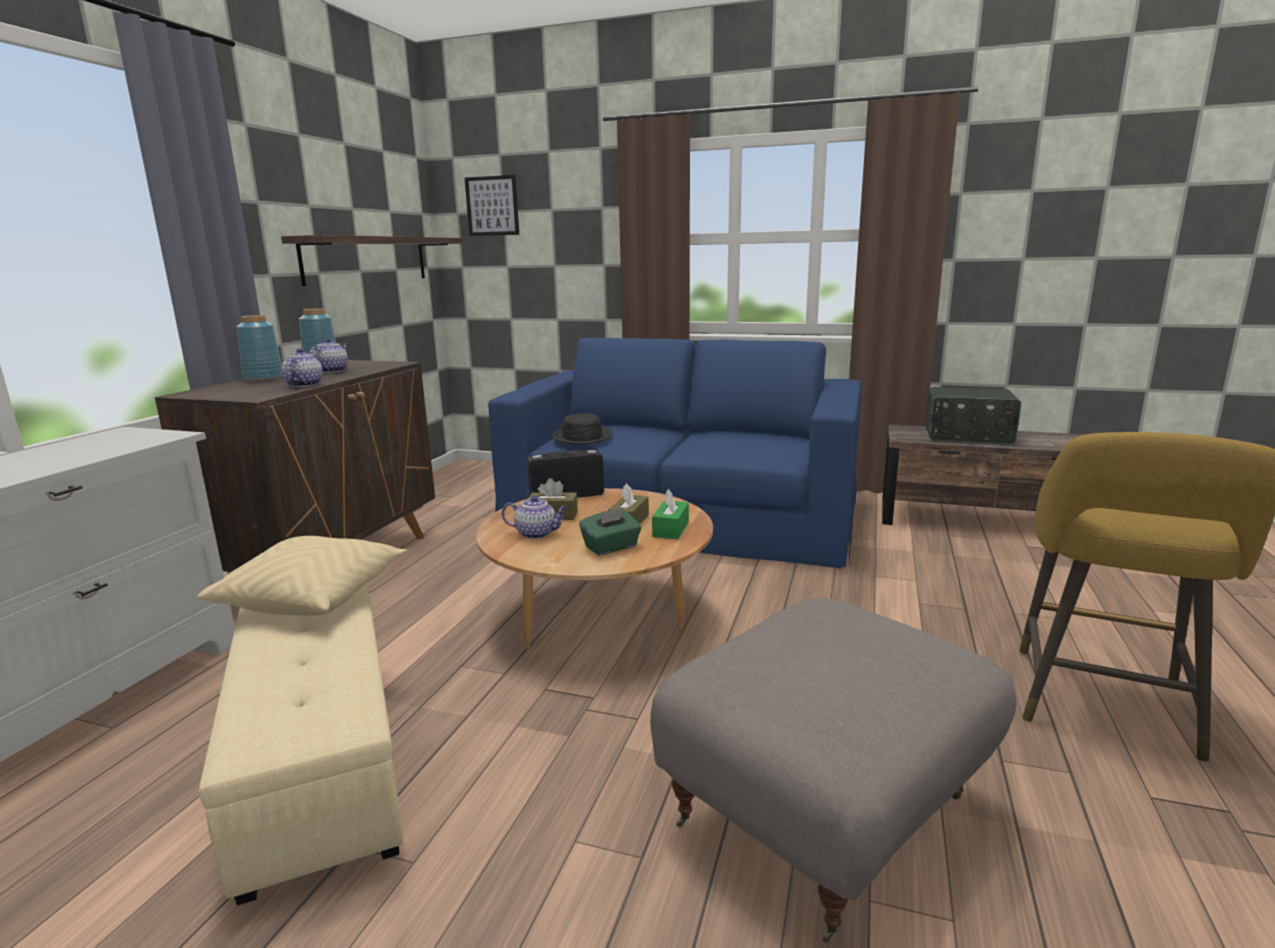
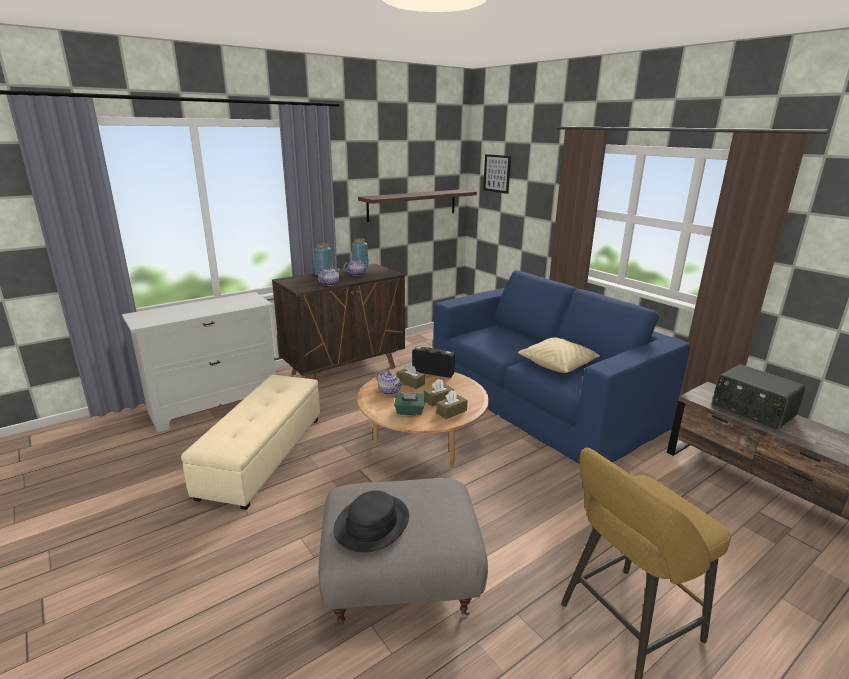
camera: 35 degrees right, 5 degrees up
beige pillow [197,536,407,616] -> beige pillow moved to [518,338,600,373]
black hat [552,413,612,444] -> black hat moved to [333,491,409,552]
green tissue box [652,489,689,539] -> brown tissue box [436,390,468,419]

